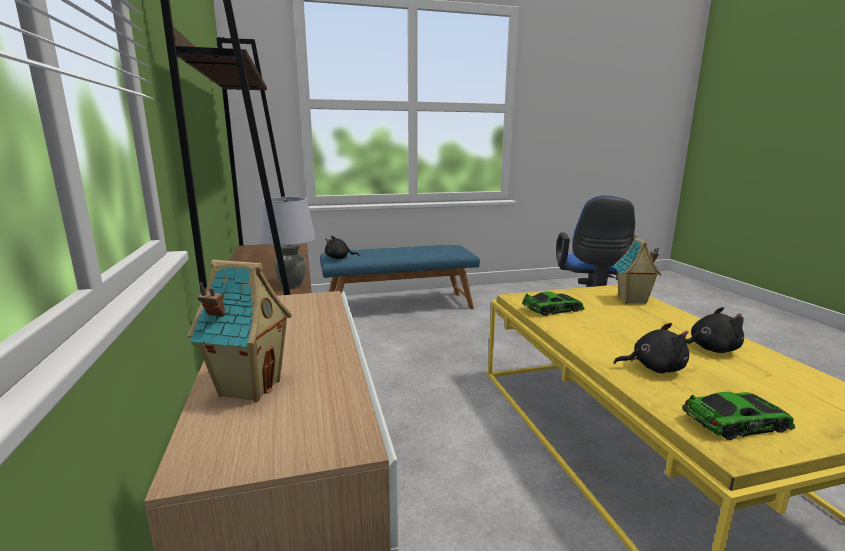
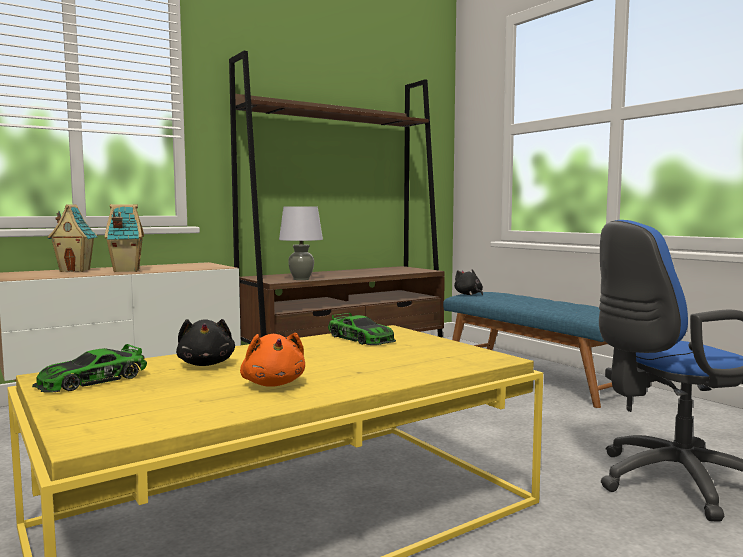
camera: 70 degrees right, 10 degrees down
toy house [614,237,661,304] -> toy house moved to [105,204,144,272]
toy car [682,392,795,440] -> toy car turned 75 degrees clockwise [32,344,147,393]
black plush toy [685,307,744,353] -> orange plush toy [240,333,305,387]

